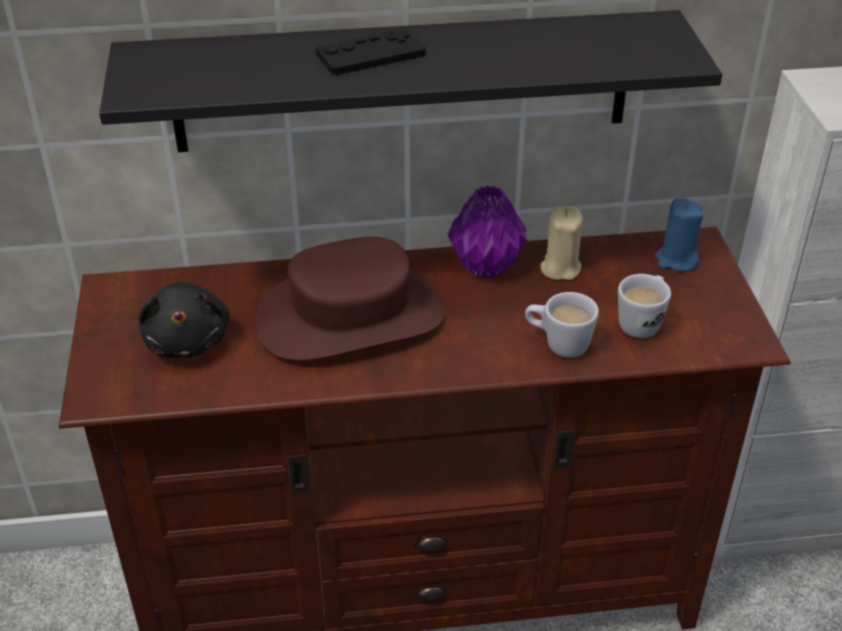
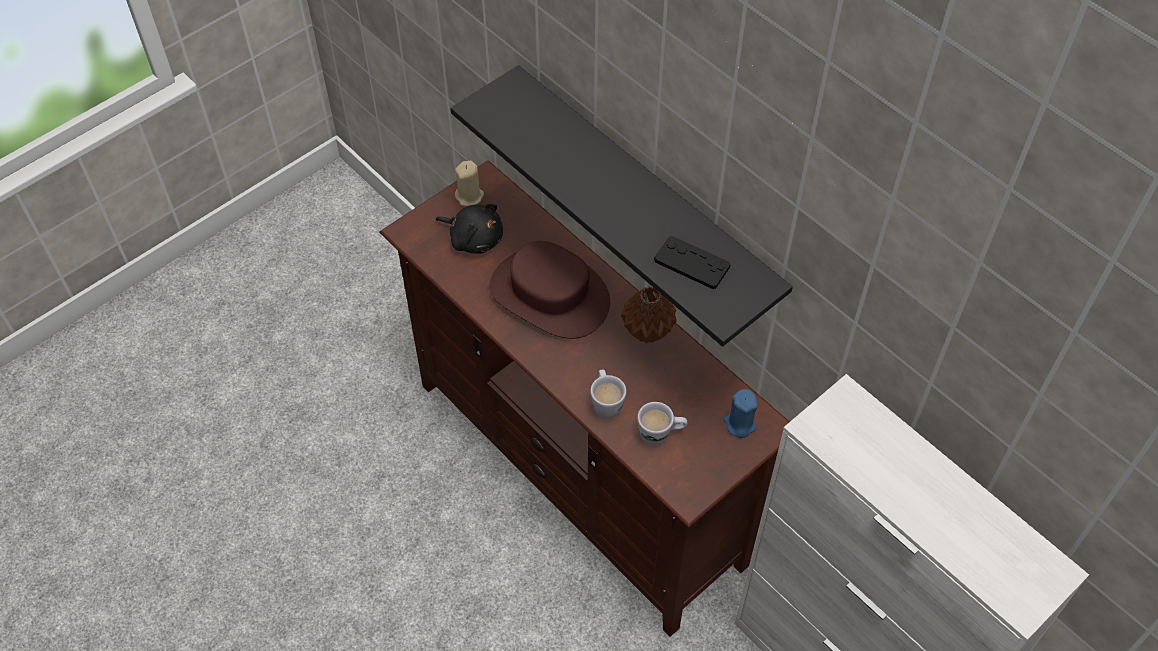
camera: 55 degrees right, 15 degrees up
black plush toy [139,282,230,358] -> black plush toy turned 105 degrees counterclockwise [436,204,503,254]
black game controller [316,29,426,75] -> black game controller moved to [654,236,731,289]
purple vase [448,185,527,279] -> brown vase [621,286,677,343]
beige candle [540,206,583,280] -> beige candle moved to [455,161,484,206]

